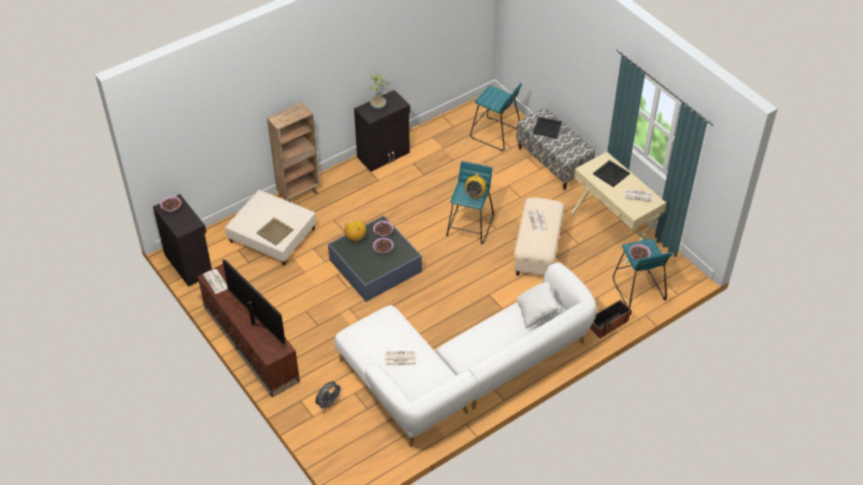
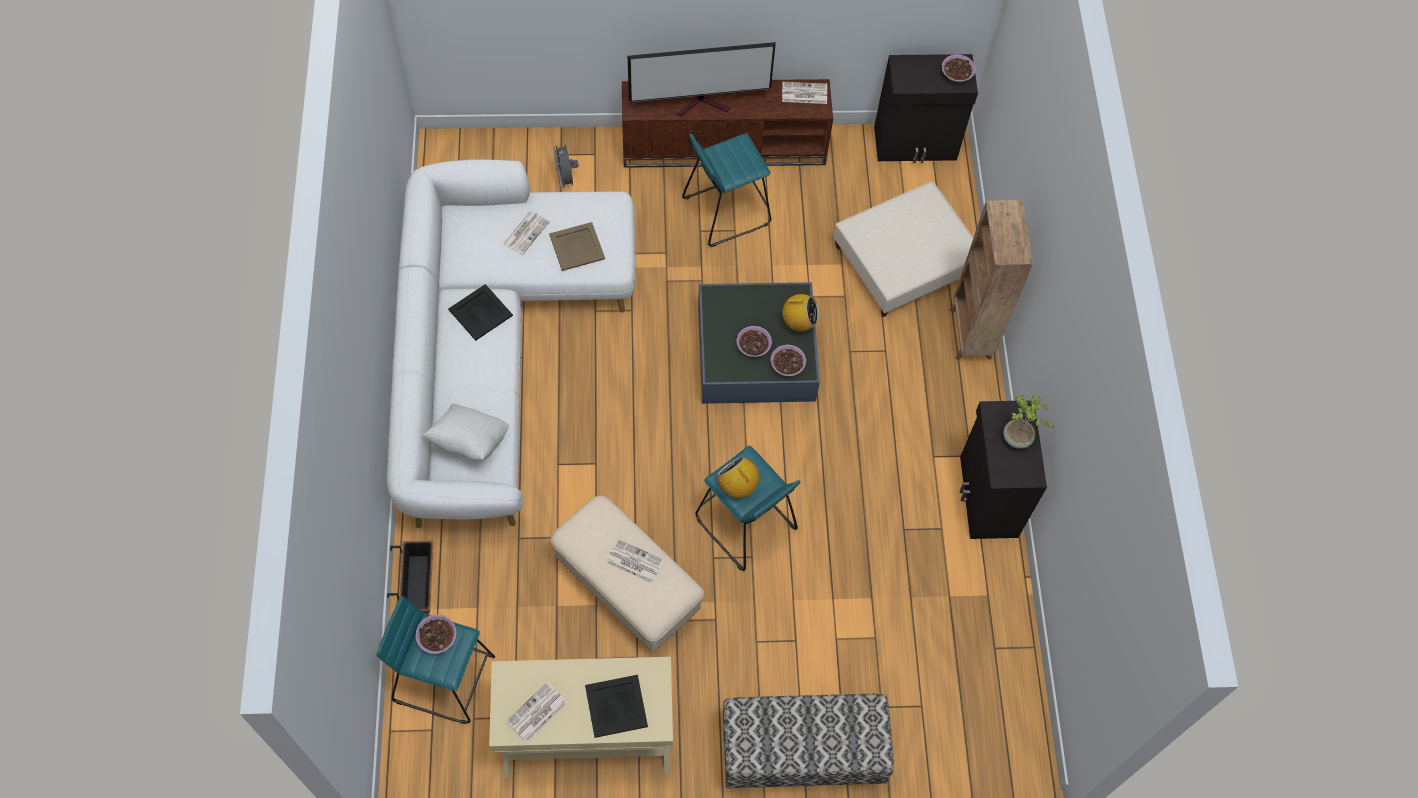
camera: 120 degrees right, 15 degrees up
beige tray [256,218,294,245] -> beige tray moved to [549,222,605,271]
turquoise stool [470,83,522,151] -> turquoise stool moved to [682,133,771,247]
black tray [533,117,562,138] -> black tray moved to [448,284,513,341]

